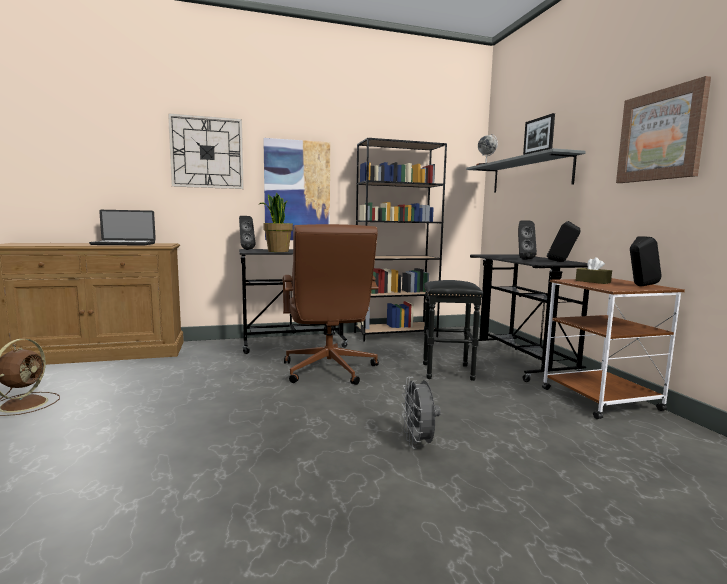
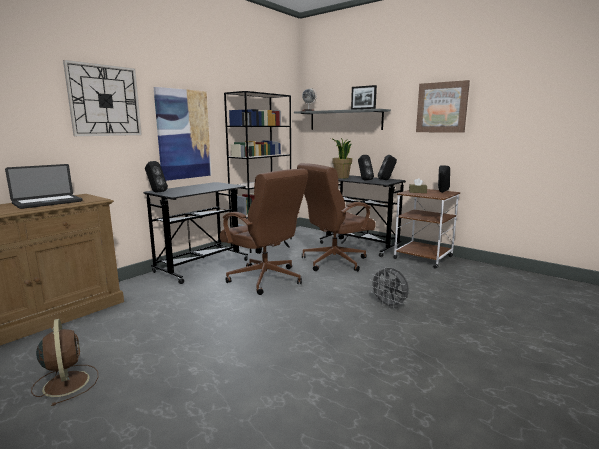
camera: 35 degrees left, 5 degrees up
potted plant [258,192,293,252] -> potted plant moved to [331,138,352,179]
black stool [423,280,483,381] -> brown office chair [297,163,376,271]

